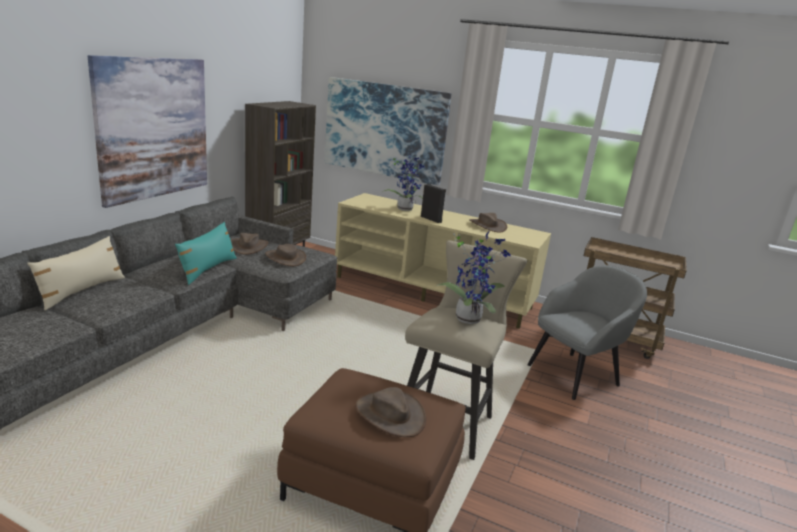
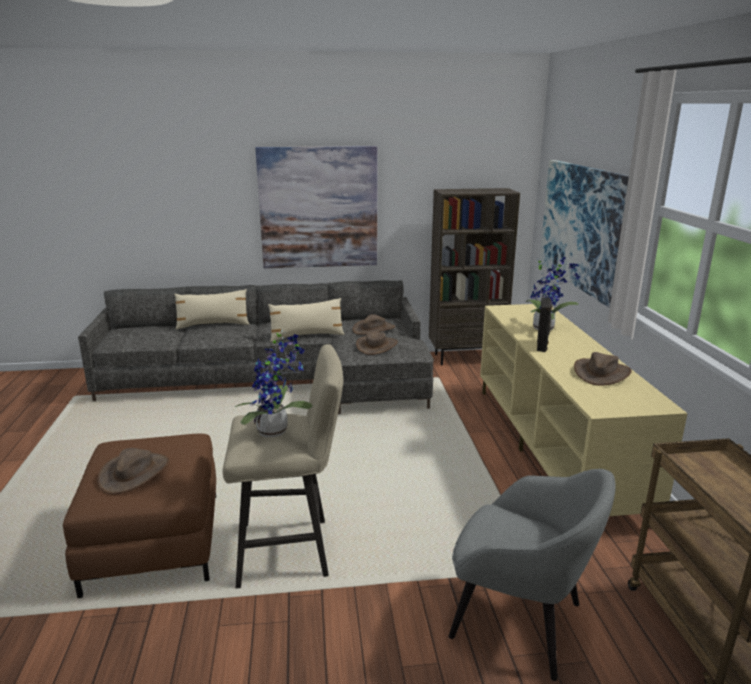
camera: 60 degrees right, 0 degrees up
turquoise pillow [175,222,237,285] -> beige pillow [268,298,345,342]

